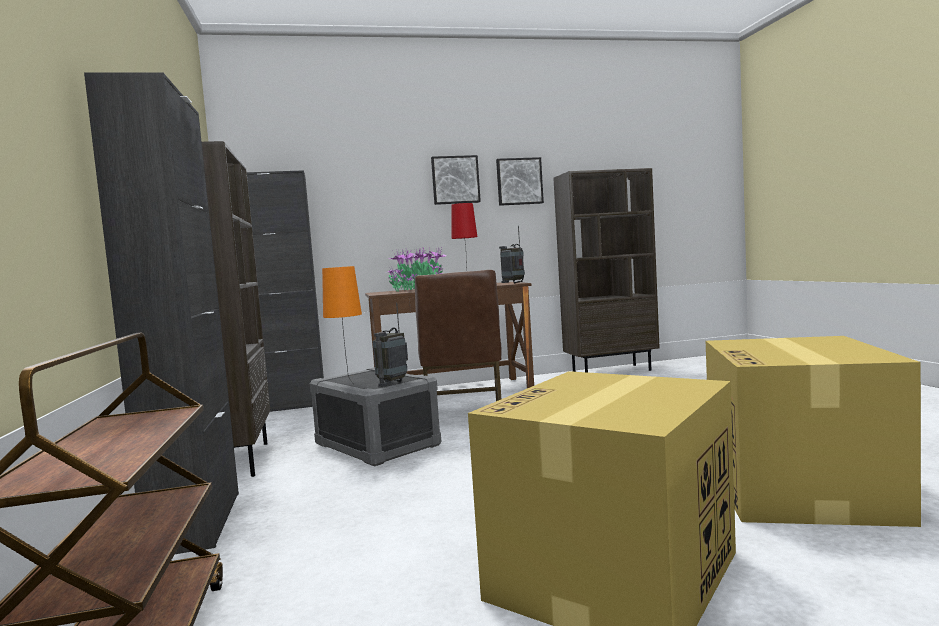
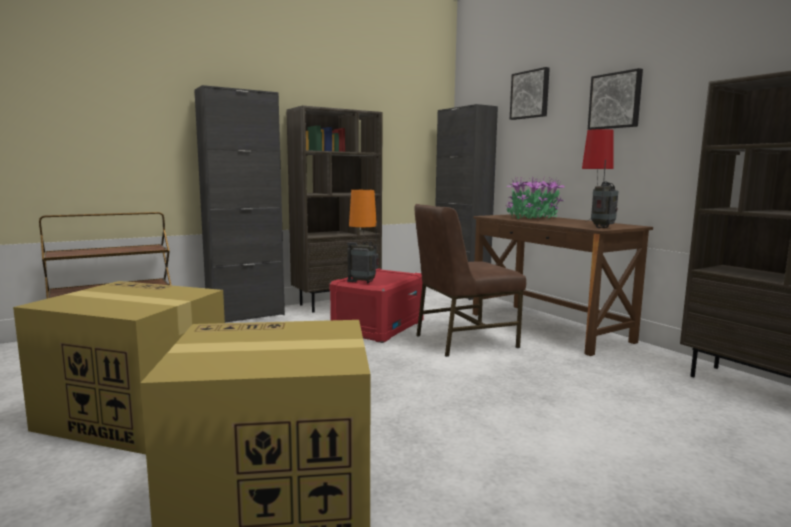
camera: 70 degrees right, 5 degrees up
grey storage box [310,367,441,467] -> red storage box [329,268,424,343]
picture [496,157,544,206] -> picture moved to [510,67,550,120]

